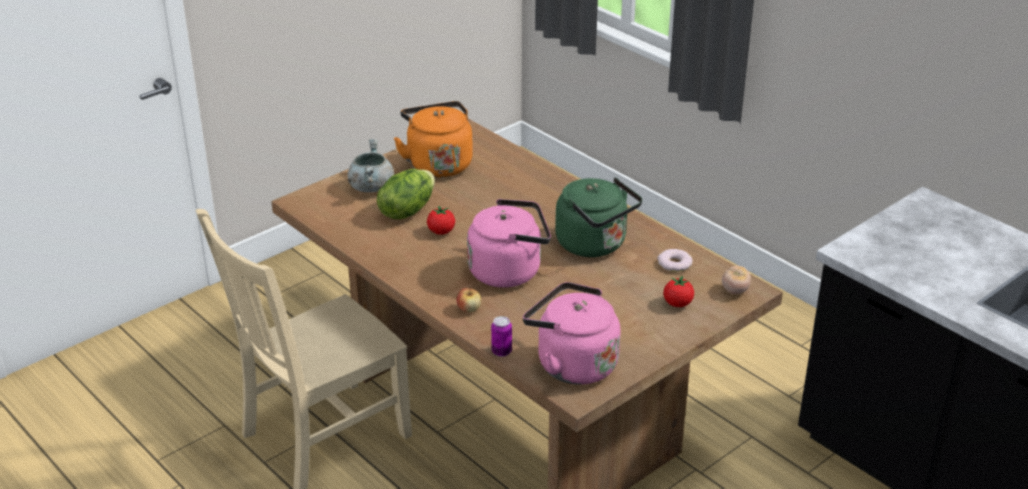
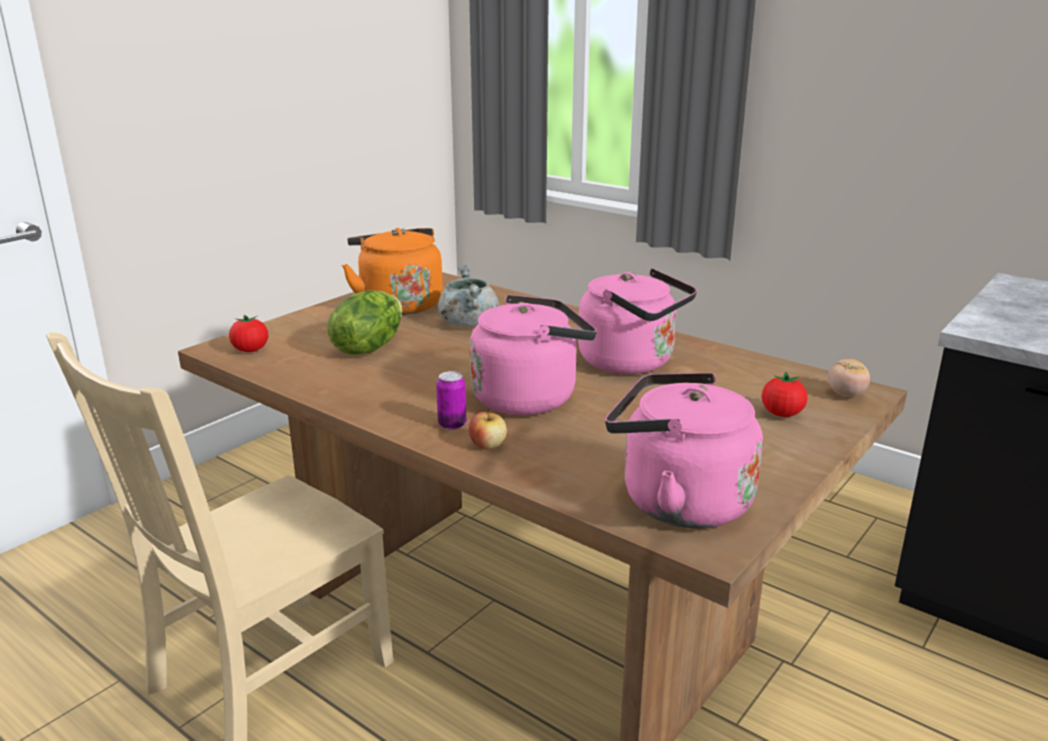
camera: 10 degrees left, 10 degrees down
grey cooking pot [347,139,394,192] -> grey cooking pot moved to [438,265,499,327]
tomato [427,206,455,235] -> tomato moved to [229,315,268,352]
can [491,316,512,357] -> can moved to [436,371,466,430]
green kettle [555,177,642,257] -> pink kettle [578,268,697,374]
donut [657,249,693,272] -> none

